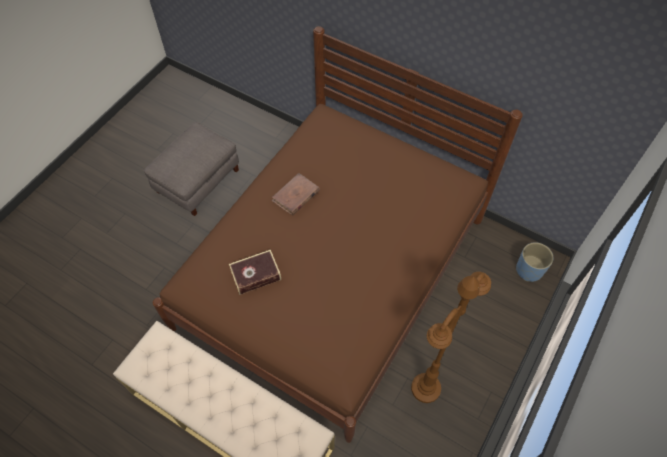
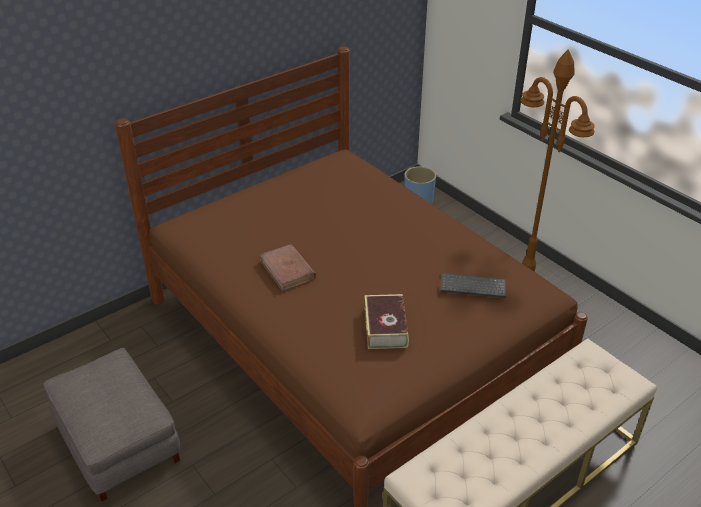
camera: 70 degrees left, 20 degrees down
none -> keyboard [441,273,506,298]

